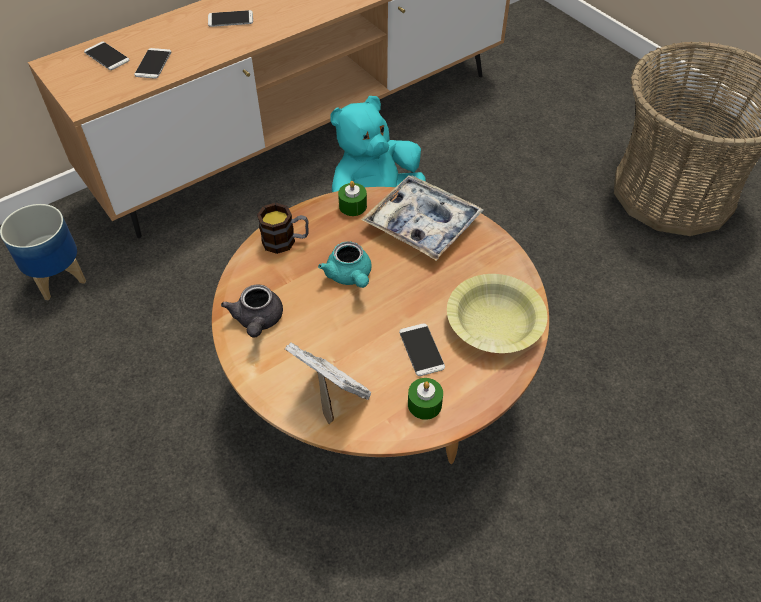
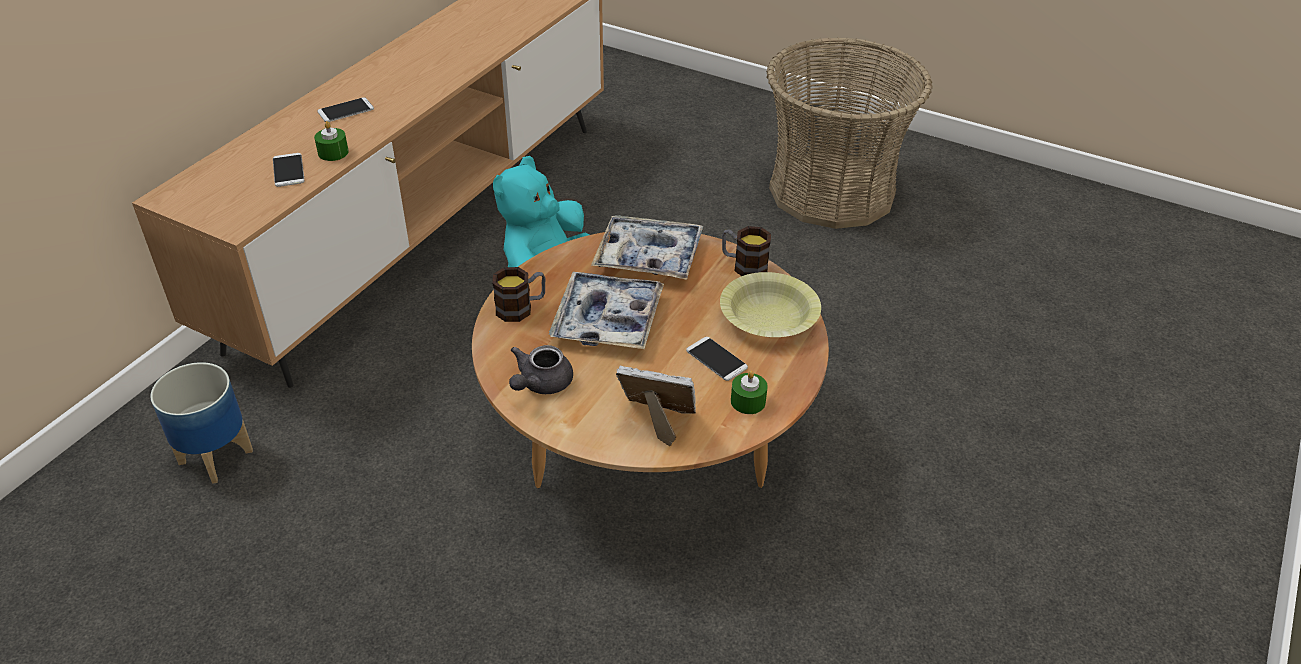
camera: 25 degrees left, 10 degrees down
phone [84,42,129,70] -> none
grey teapot [221,284,283,338] -> grey teapot turned 60 degrees clockwise [509,345,573,394]
turquoise teapot [318,241,372,288] -> tray [549,272,664,349]
green candle [338,181,367,216] -> green candle moved to [314,121,349,161]
none -> mug [722,226,771,276]

